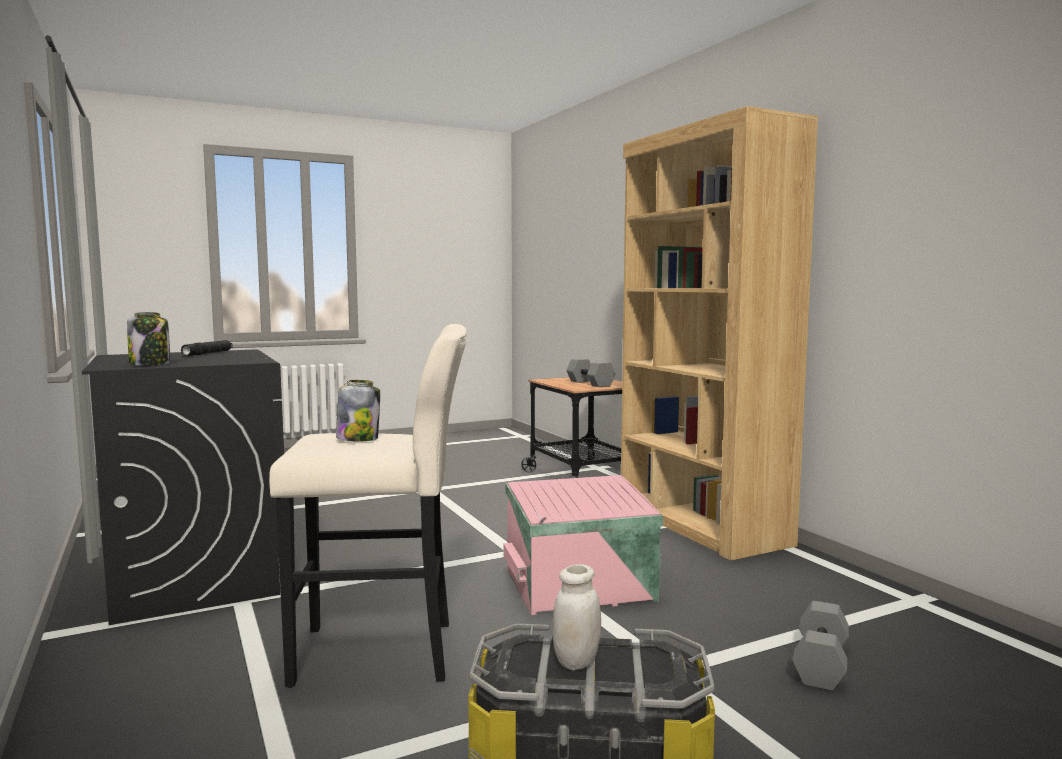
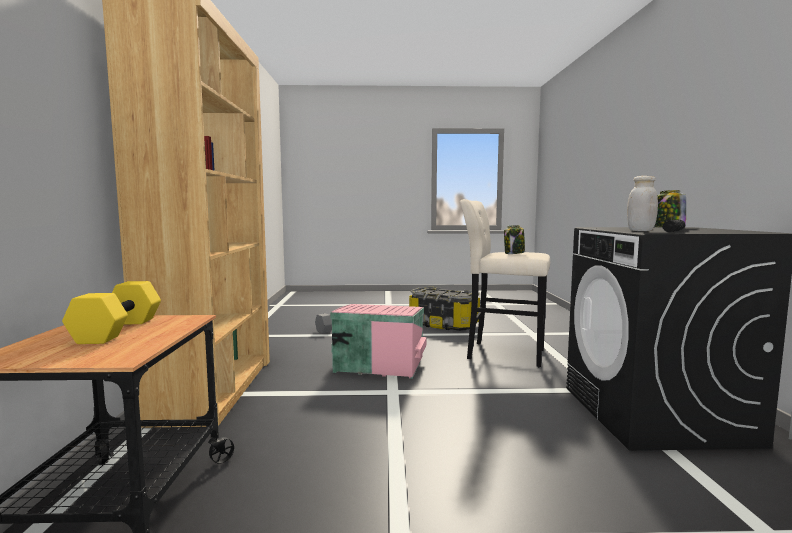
camera: 155 degrees left, 0 degrees up
white jar [553,564,601,670] -> white jar moved to [627,176,658,231]
grey dumbbell [566,358,615,387] -> yellow dumbbell [62,281,161,344]

